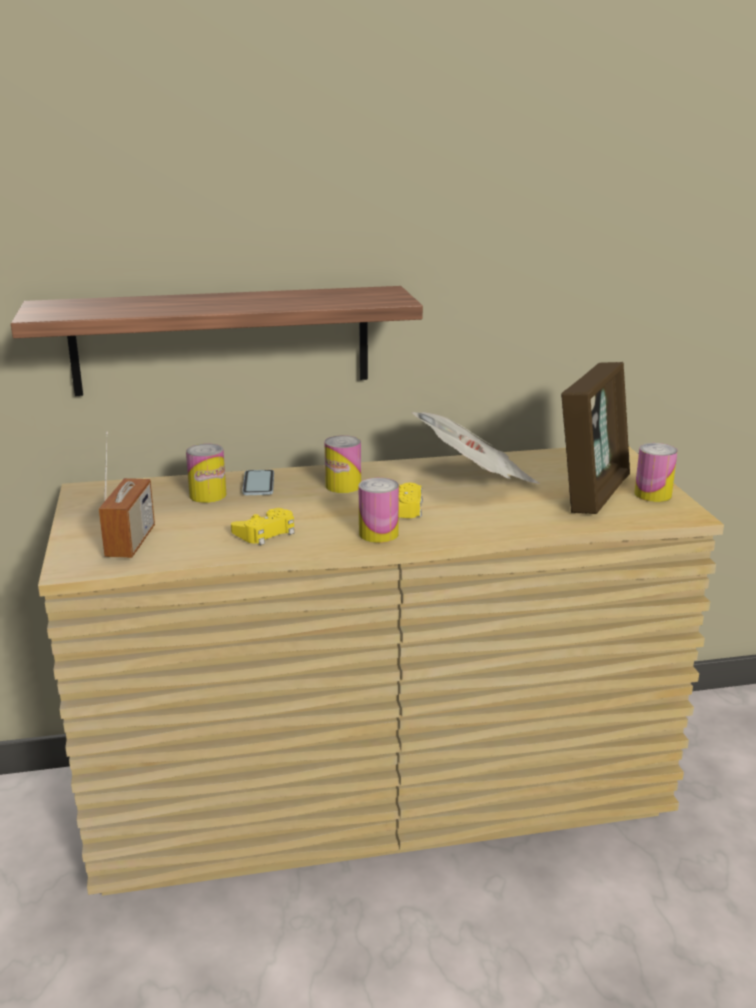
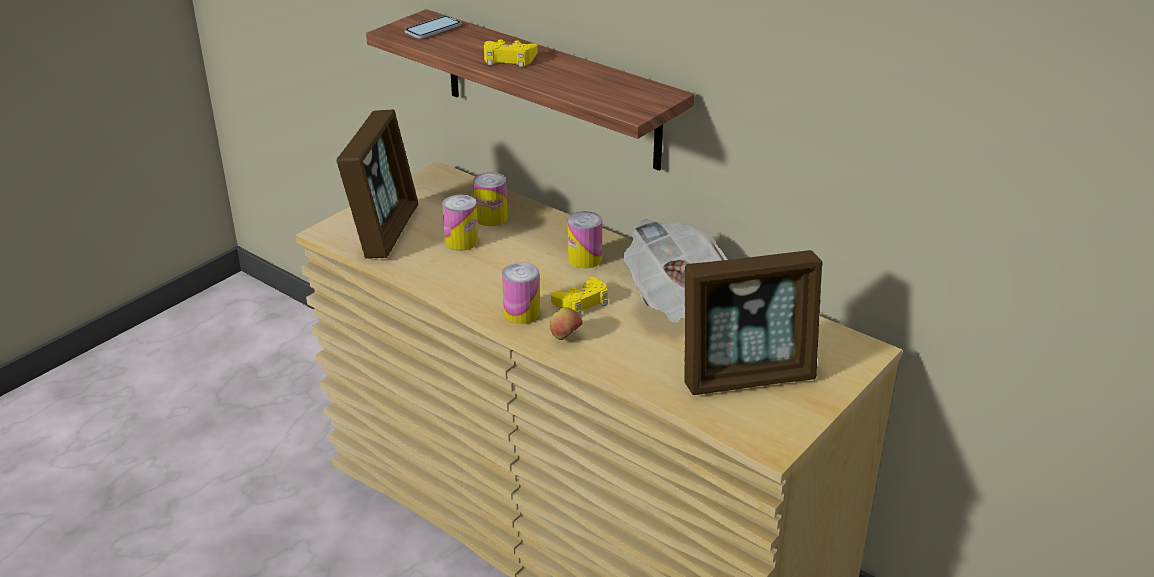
camera: 50 degrees right, 10 degrees up
radio [99,431,155,558] -> picture frame [336,109,418,259]
yellow game controller [231,508,295,545] -> yellow game controller moved to [484,39,538,67]
phone [242,470,274,495] -> phone moved to [405,16,461,39]
can [634,443,678,502] -> can moved to [442,195,478,250]
none -> apple [550,307,582,340]

